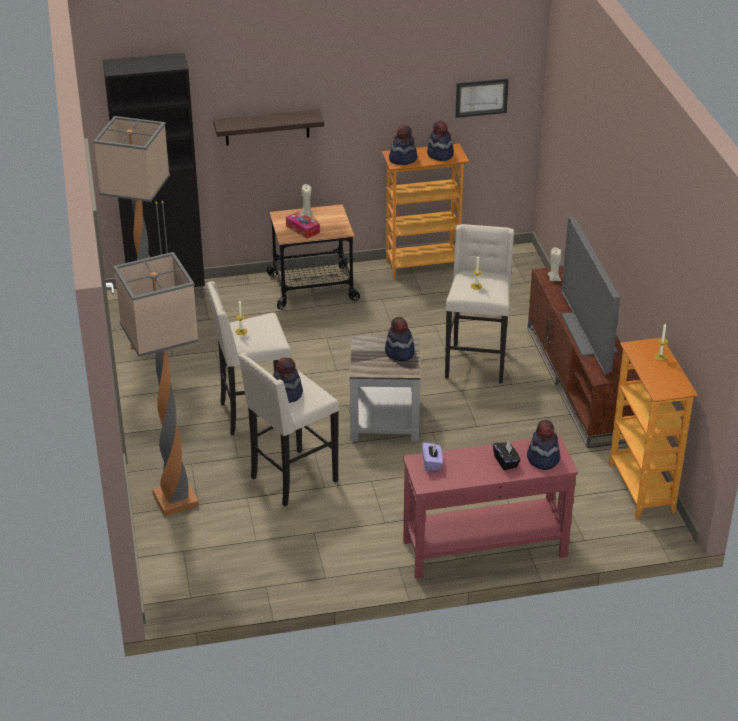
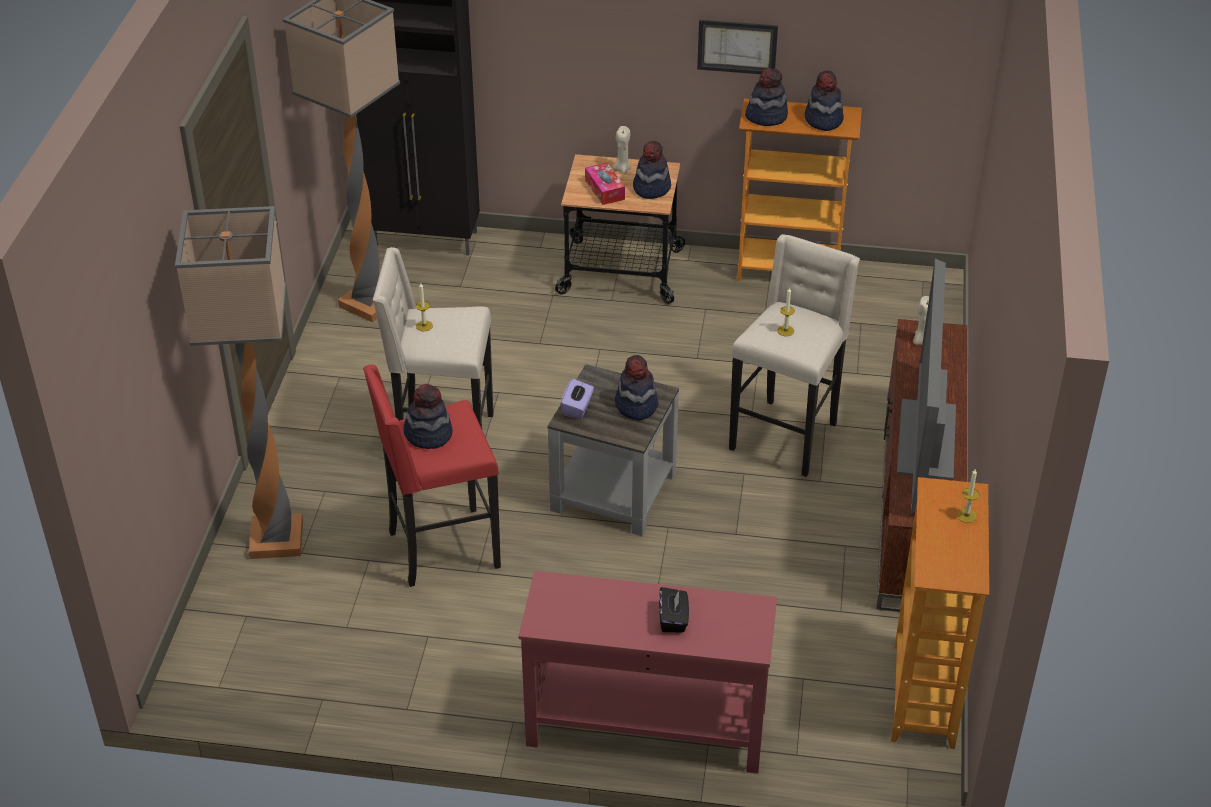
camera: 20 degrees right, 5 degrees up
shelf [213,110,324,146] -> none
beige stool [239,352,339,506] -> red stool [363,364,501,587]
purple tissue box [422,442,443,471] -> purple tissue box moved to [561,379,594,419]
picture [455,78,509,118] -> picture moved to [697,20,778,74]
hat [527,420,560,470] -> hat moved to [633,141,671,199]

